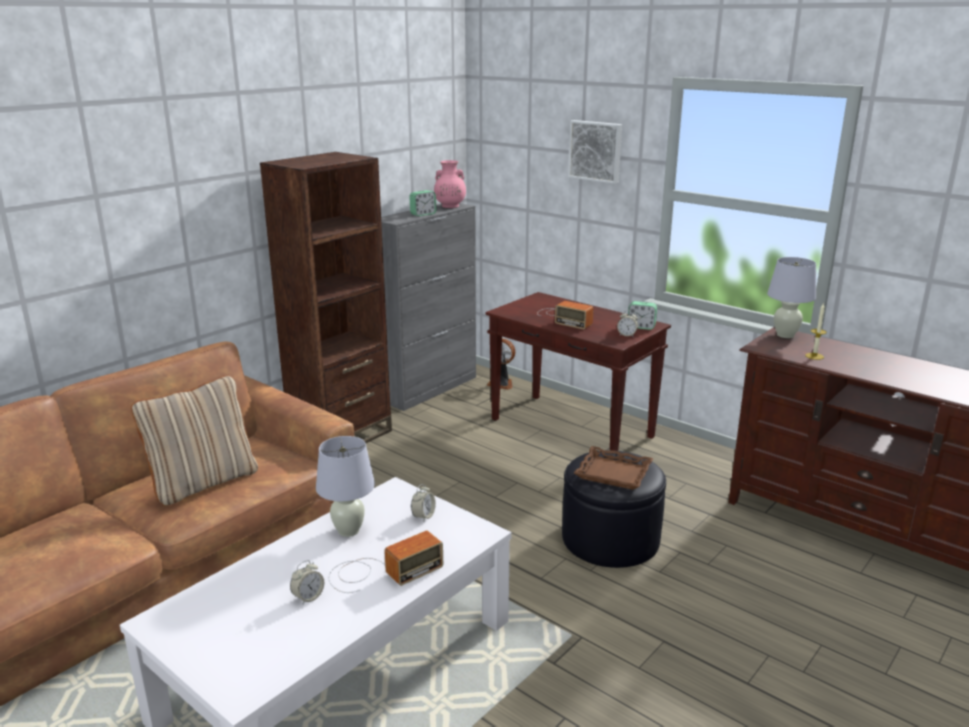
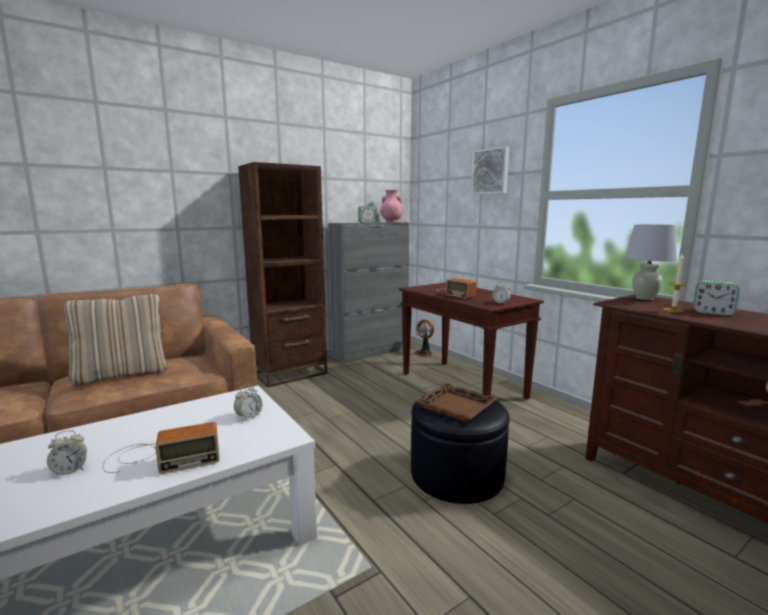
camera: 15 degrees right, 10 degrees down
white table lamp [316,436,375,537] -> none
alarm clock [628,301,657,330] -> alarm clock moved to [693,281,740,316]

